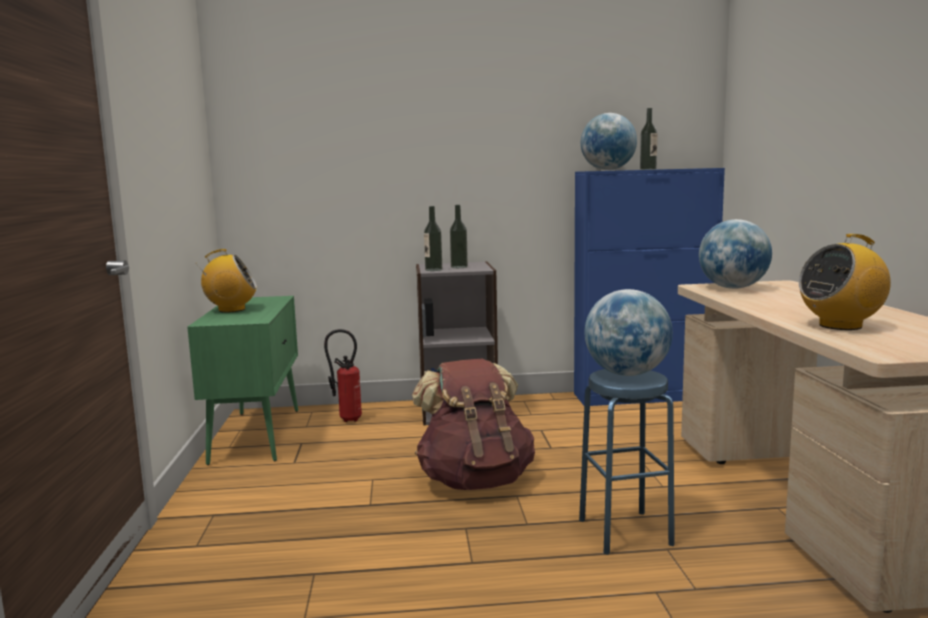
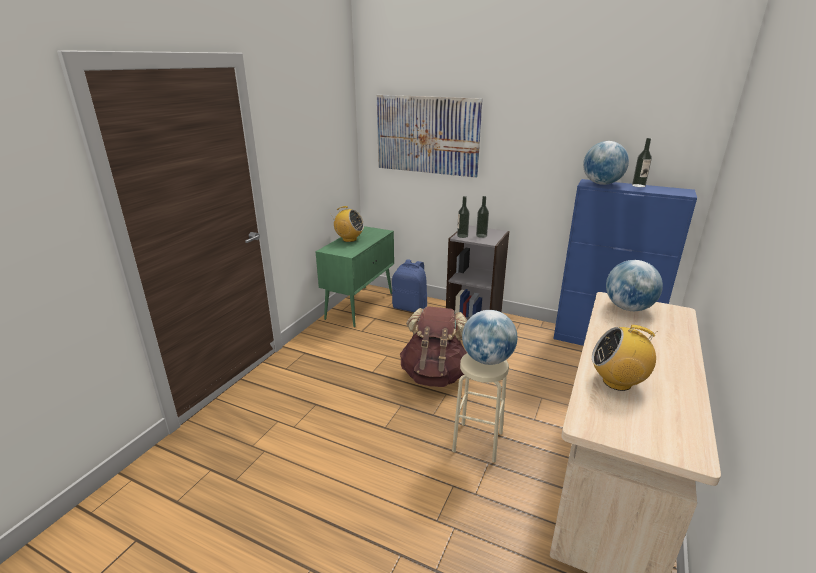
camera: 30 degrees right, 15 degrees up
fire extinguisher [324,329,362,422] -> blue backpack [392,259,427,312]
blue stool [579,369,675,555] -> beige stool [452,353,509,463]
none -> picture [377,95,483,178]

